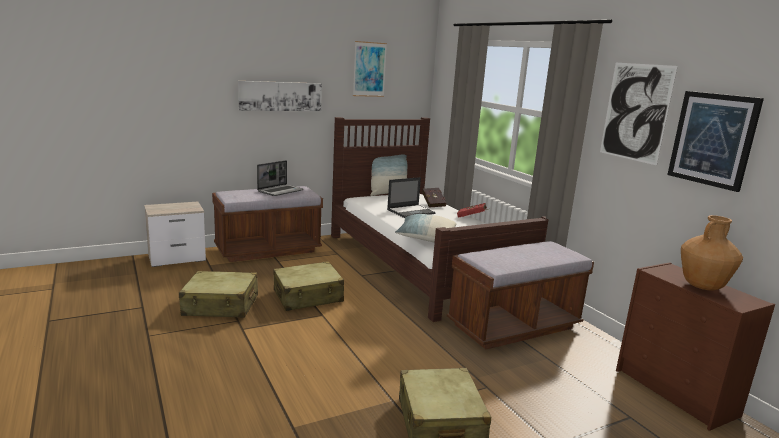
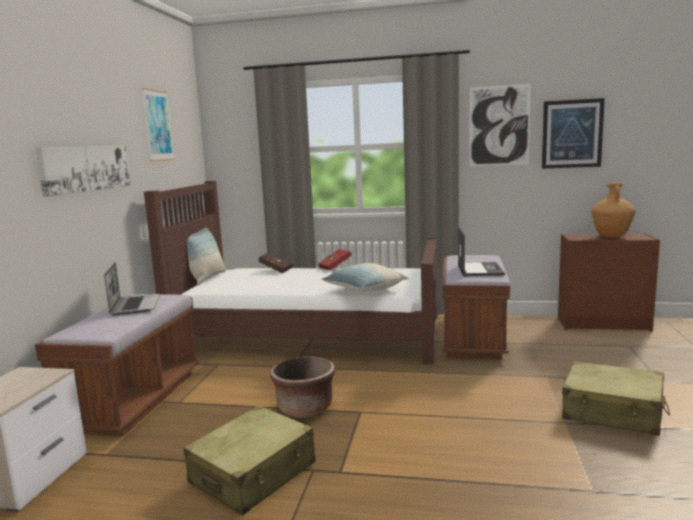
camera: 50 degrees left, 5 degrees down
beige suitcase [273,261,344,311] -> brown planter [270,356,335,418]
laptop [387,177,435,218] -> laptop moved to [458,227,505,276]

